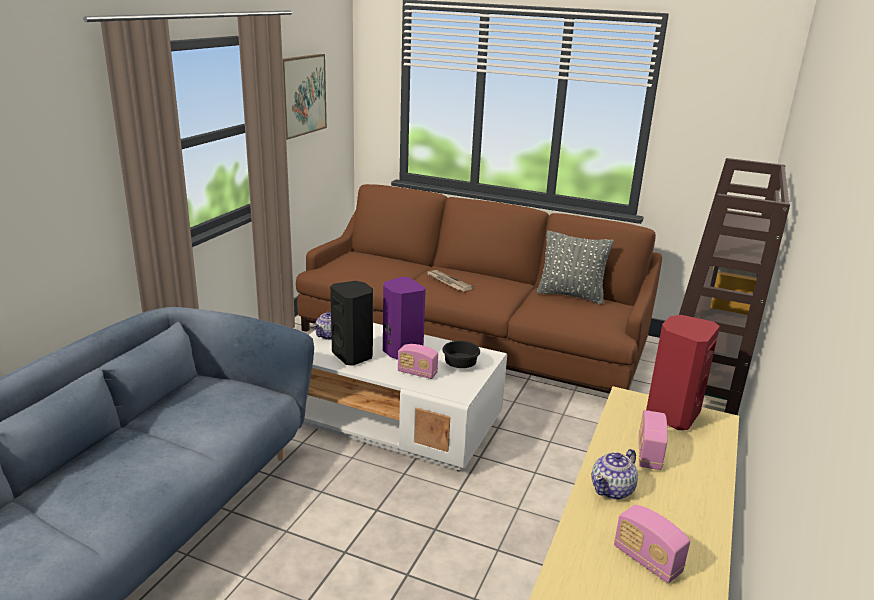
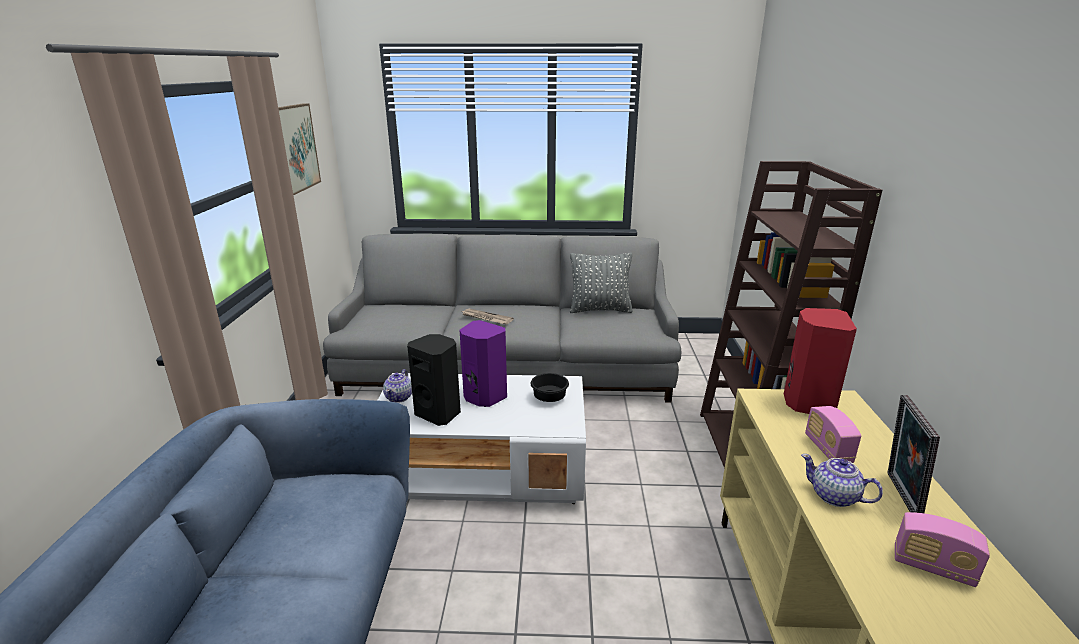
camera: 20 degrees left, 0 degrees up
brown sofa [296,184,662,394] -> grey sofa [323,234,681,403]
radio [397,344,438,379] -> none
teapot [591,449,638,500] -> teapot turned 105 degrees clockwise [801,454,883,507]
none -> picture frame [887,395,940,513]

